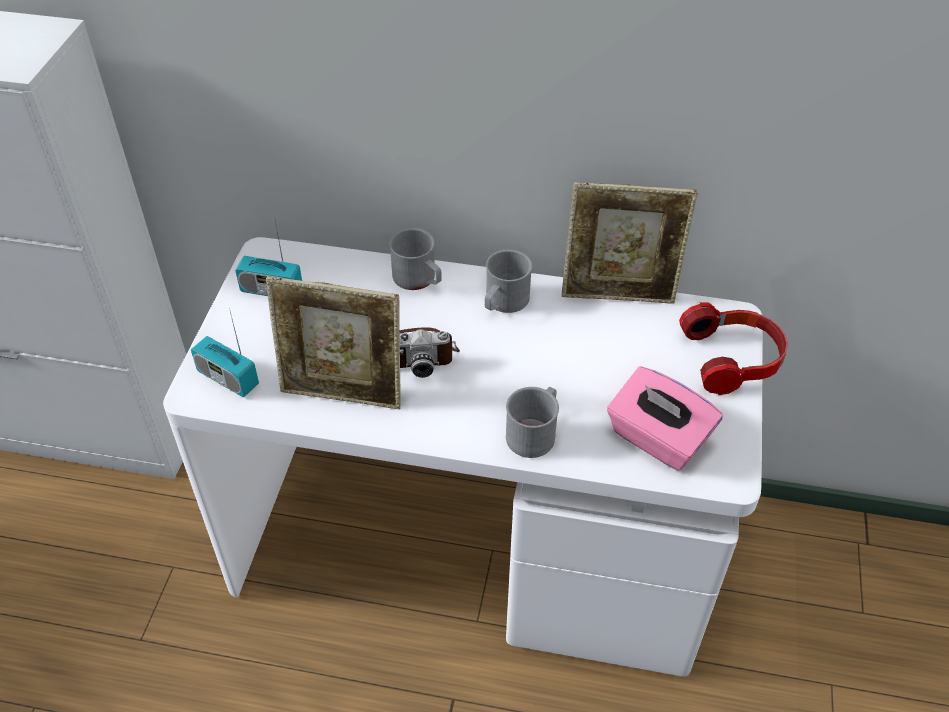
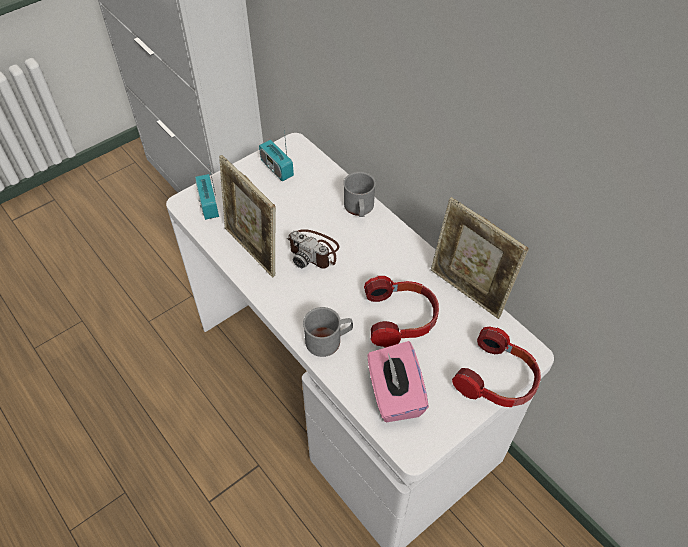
camera: 40 degrees right, 5 degrees up
grey mug [485,250,532,313] -> none
none -> headphones [364,276,439,348]

